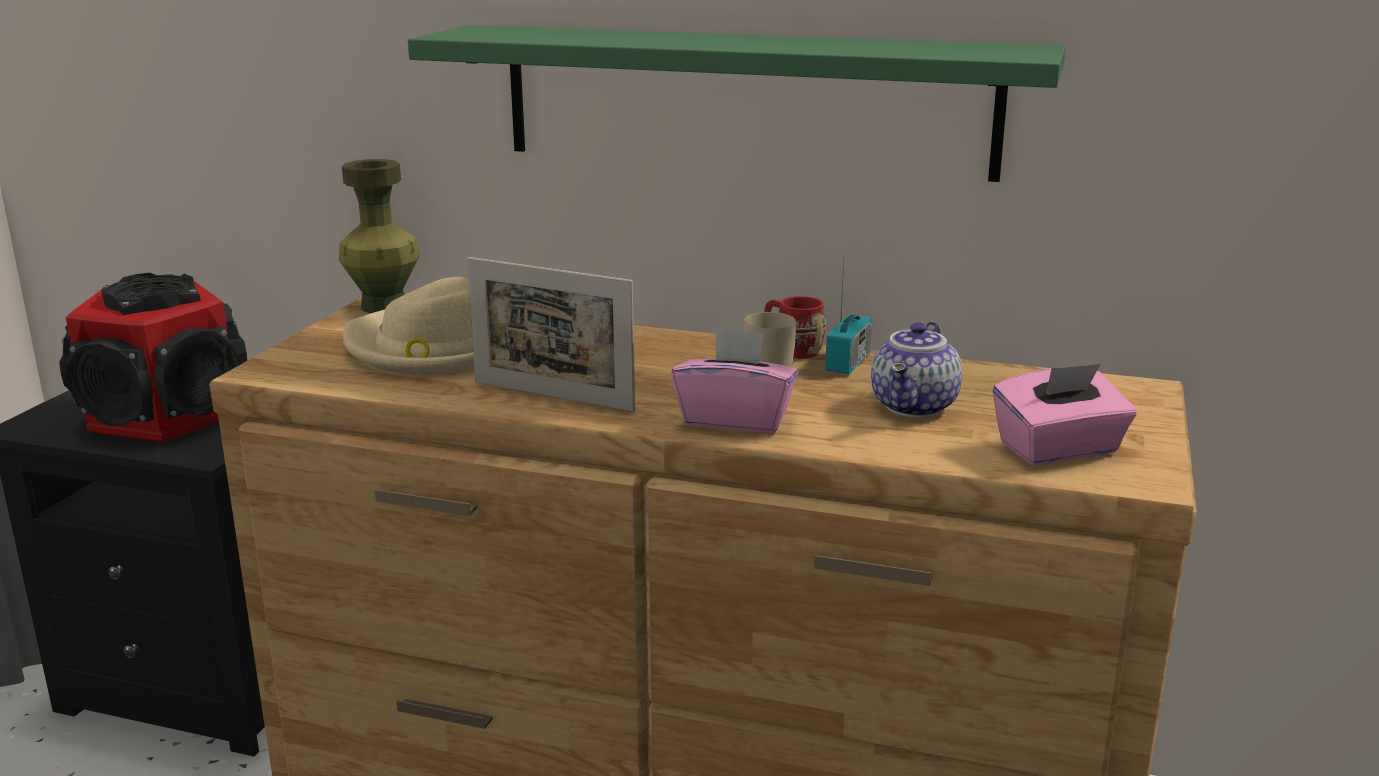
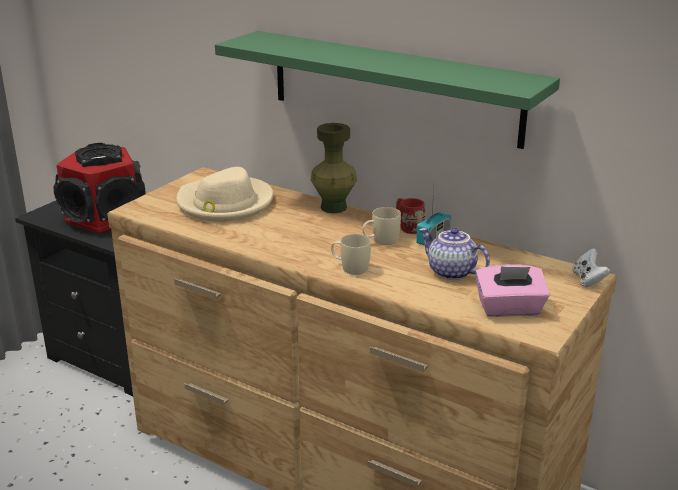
camera: 15 degrees right, 5 degrees up
green vase [339,159,420,313] -> green vase moved to [311,123,357,213]
picture frame [467,257,635,412] -> none
pink tissue box [671,329,798,433] -> beige mug [331,234,371,275]
teapot [871,321,962,418] -> teapot turned 90 degrees clockwise [419,228,490,280]
none -> white game controller [572,248,611,287]

